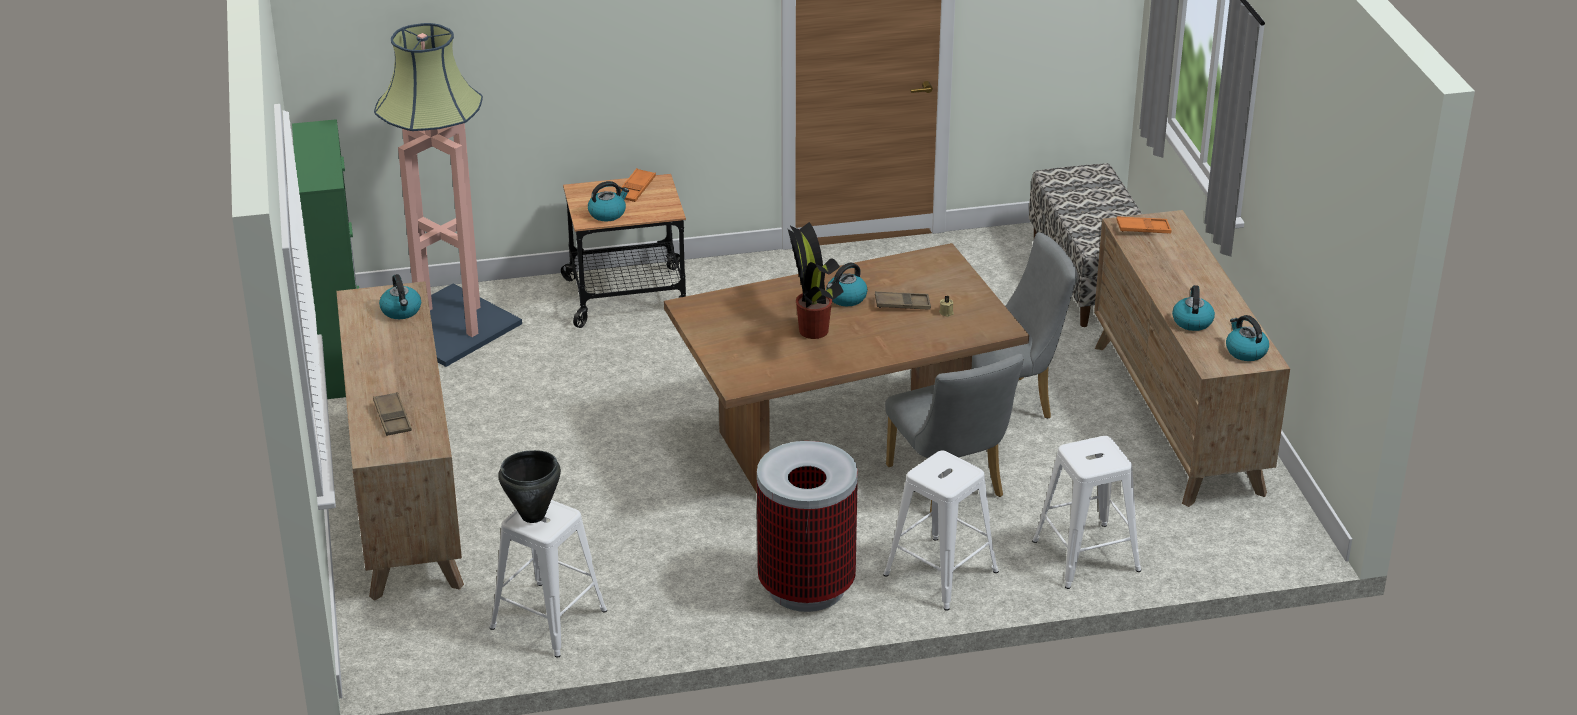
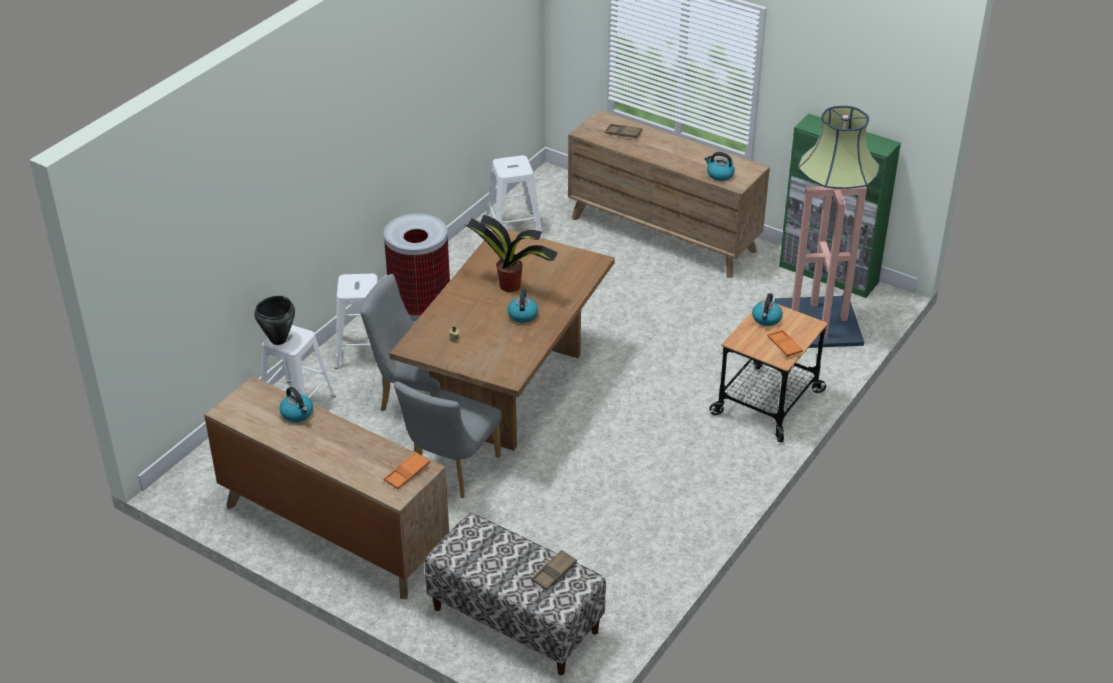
camera: 135 degrees right, 5 degrees up
black cooking pot [498,450,561,523] -> black cooking pot moved to [254,296,295,345]
brown tray [875,291,931,310] -> brown tray moved to [531,550,577,590]
kettle [1226,315,1269,361] -> none

